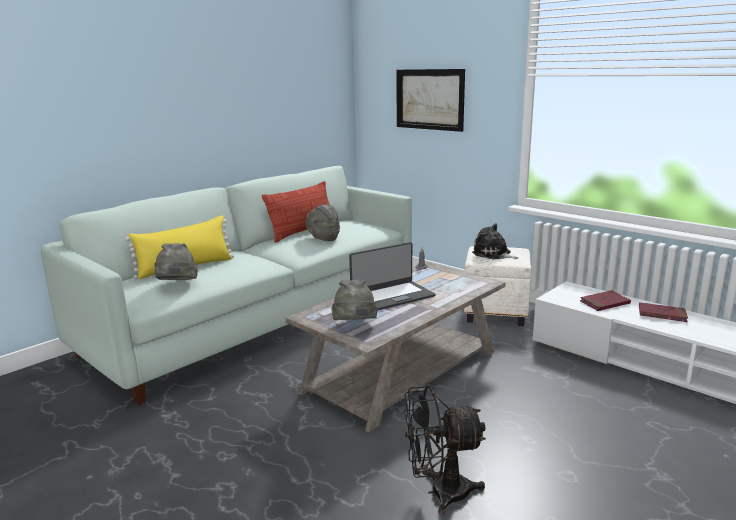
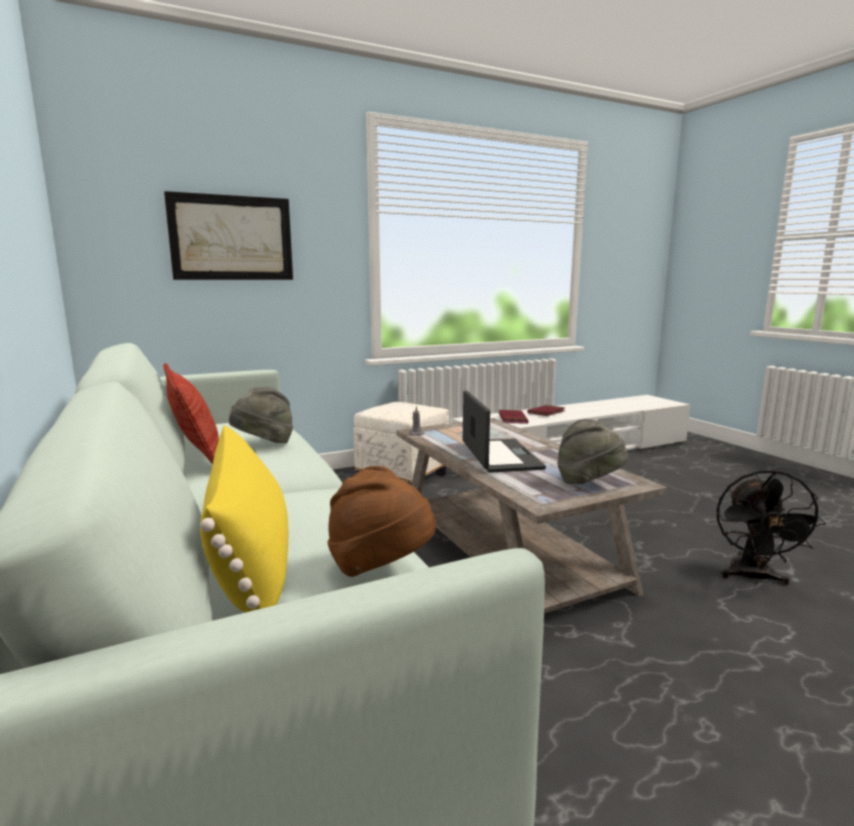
camera: 70 degrees left, 5 degrees down
grey hat [155,243,198,280] -> brown hat [328,466,436,577]
plush toy [472,223,519,259] -> none

